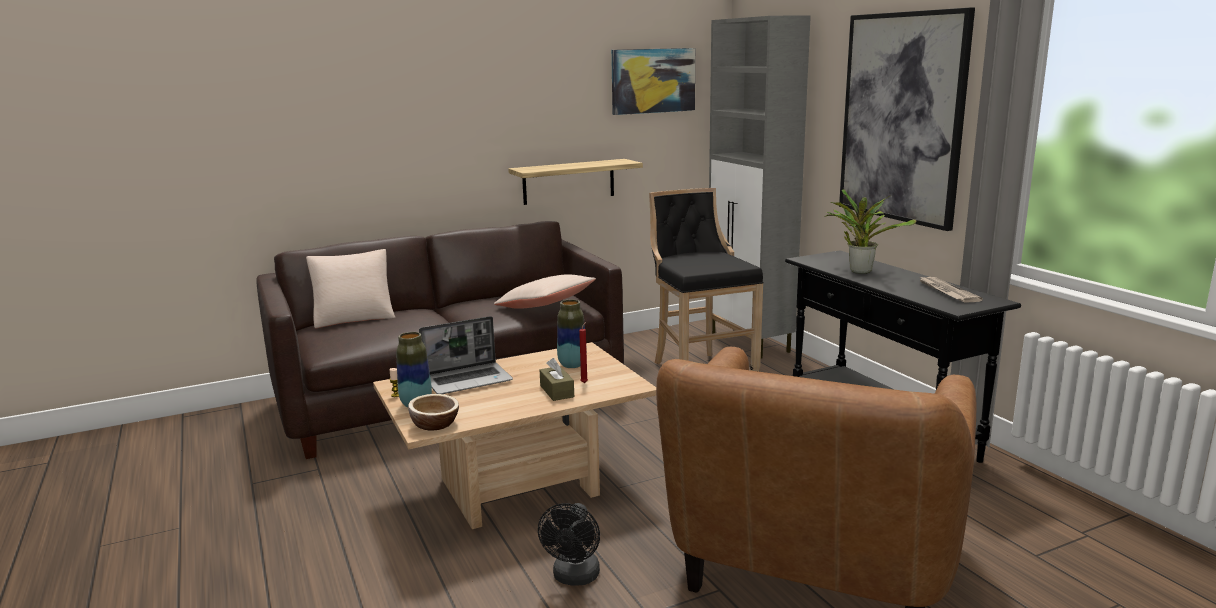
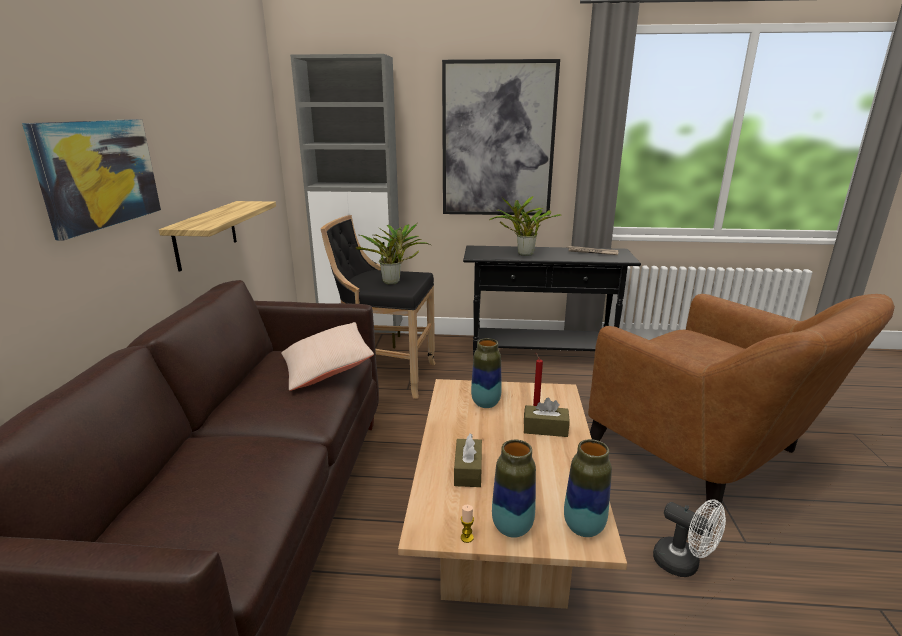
camera: 60 degrees left, 5 degrees up
beige pillow [306,249,395,328] -> none
bowl [408,394,459,430] -> vase [564,439,612,537]
laptop [419,316,513,394] -> brown tissue box [454,434,482,487]
black fan [538,503,600,586] -> white fan [653,499,726,577]
picture [611,48,695,115] -> picture moved to [22,119,161,241]
none -> potted plant [356,223,431,285]

